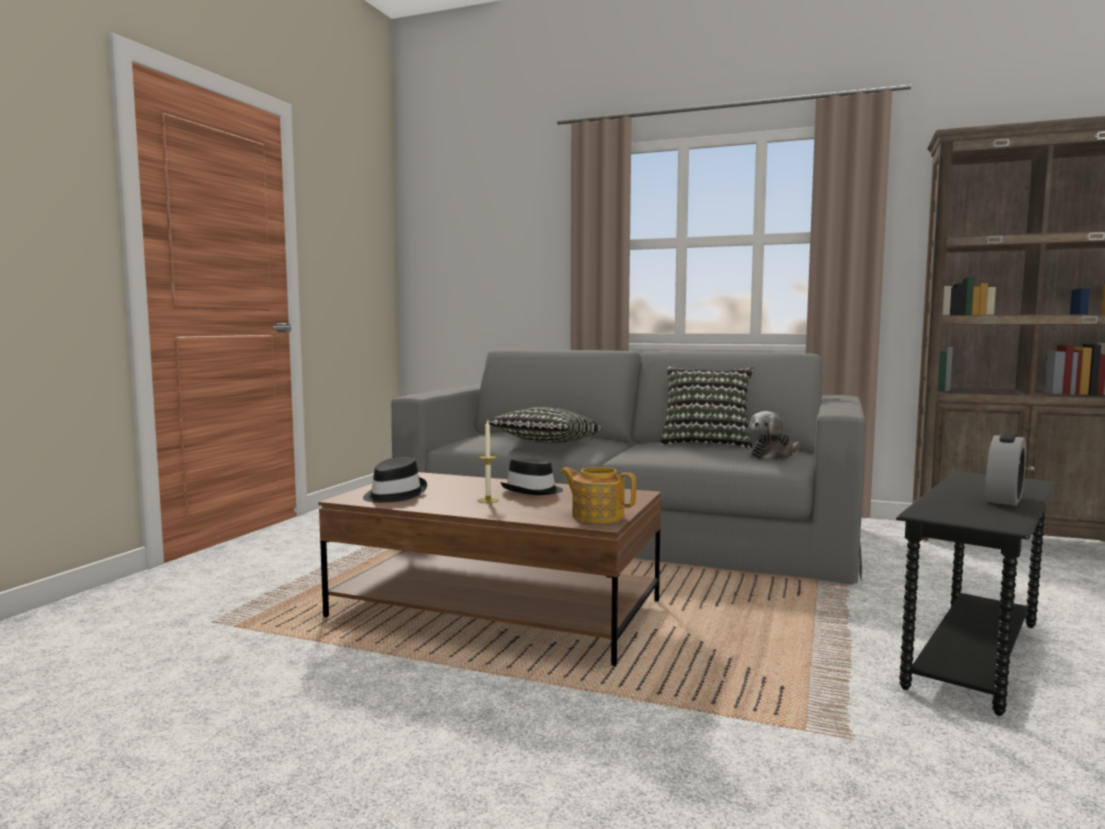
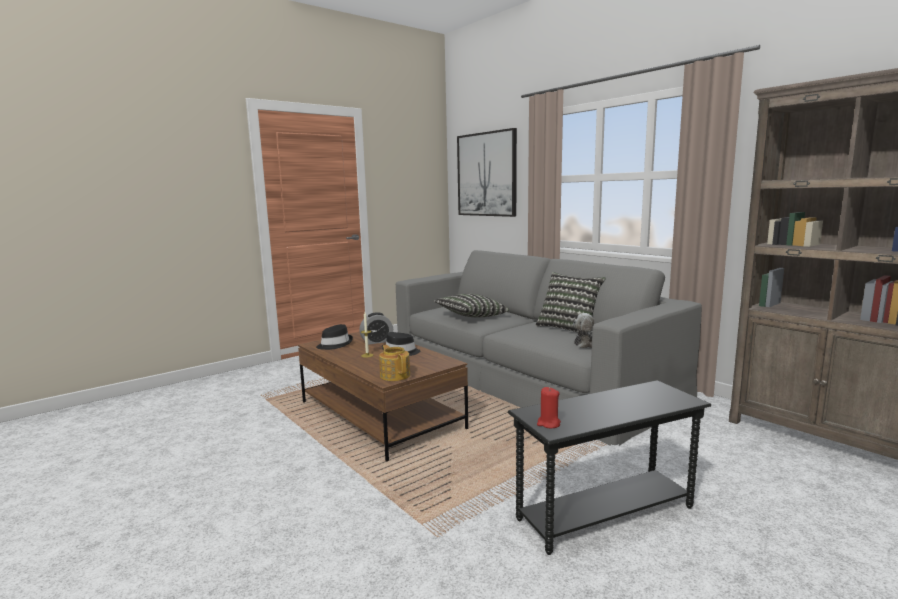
camera: 30 degrees right, 5 degrees up
alarm clock [986,433,1026,506] -> alarm clock moved to [359,312,393,344]
none -> picture [457,128,517,217]
none -> red candle [537,387,561,428]

